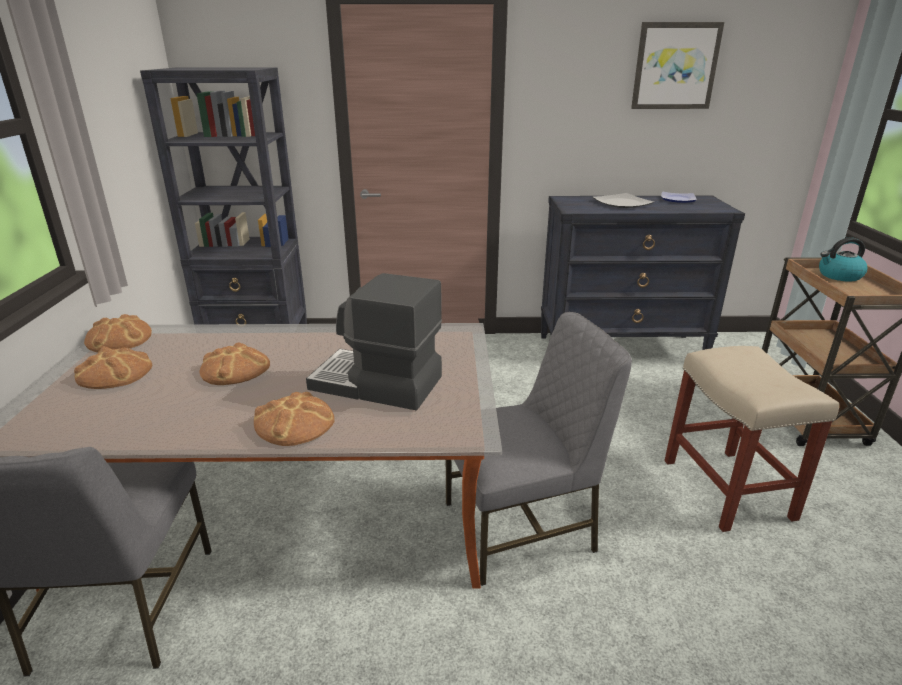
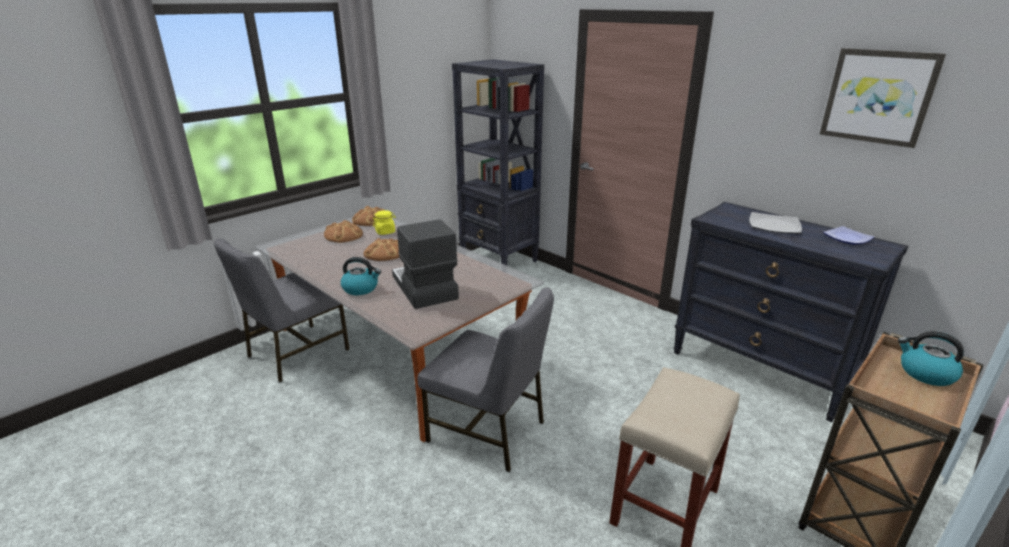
camera: 45 degrees right, 0 degrees up
bread [254,392,335,446] -> kettle [341,257,381,295]
none -> yellow jar [373,210,396,235]

